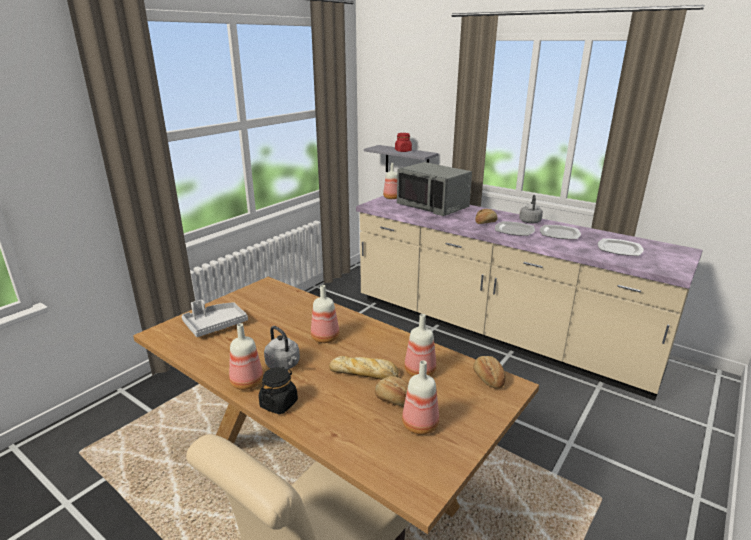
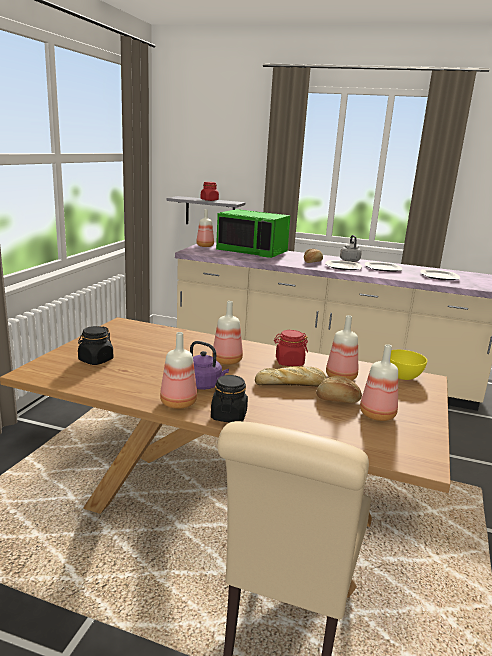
camera: 20 degrees left, 5 degrees down
grey tray [182,300,248,337] -> black jar [78,326,113,365]
grey kettle [264,326,300,370] -> purple kettle [190,341,229,390]
grey microwave [397,162,472,216] -> green microwave [216,209,290,258]
bread [473,356,506,389] -> yellow bowl [390,350,427,380]
none -> red jar [274,330,308,366]

